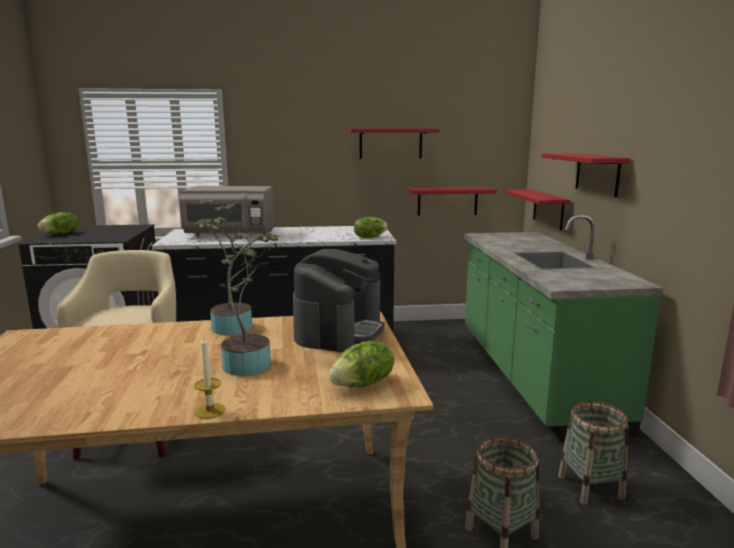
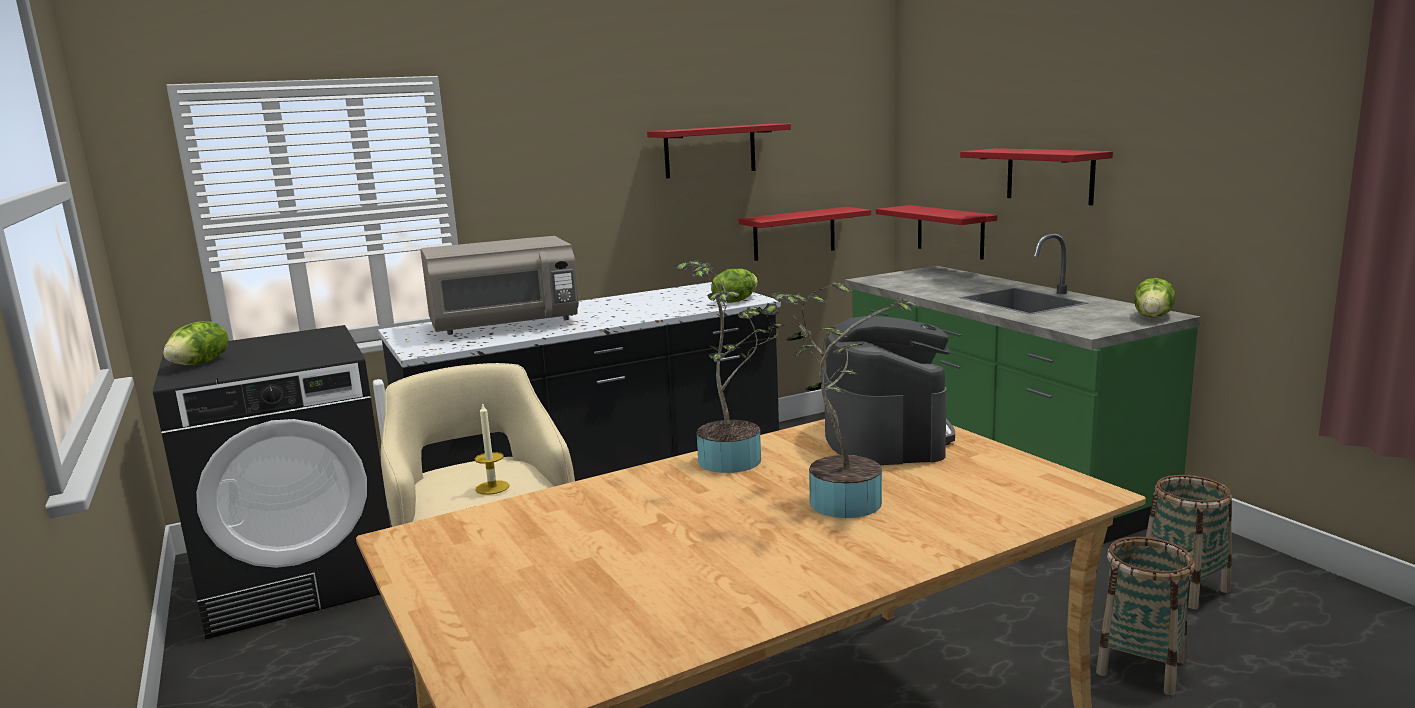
camera: 20 degrees left, 0 degrees up
candle [194,336,225,419] -> candle moved to [474,402,509,495]
lettuce [329,341,394,387] -> lettuce moved to [1134,278,1175,318]

